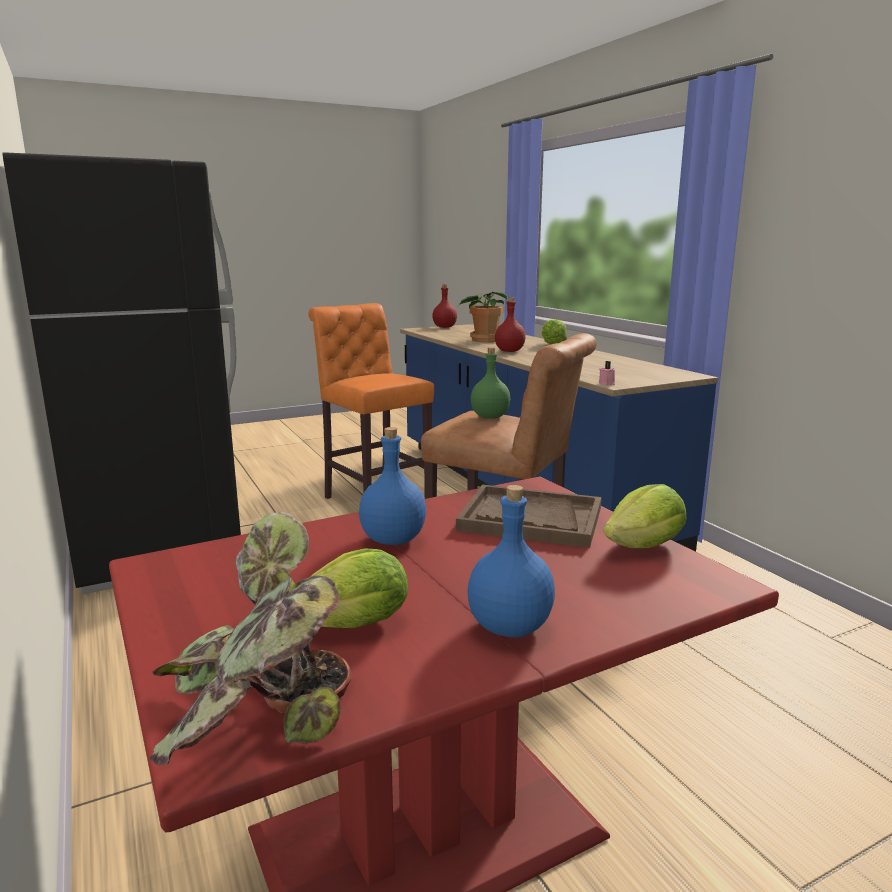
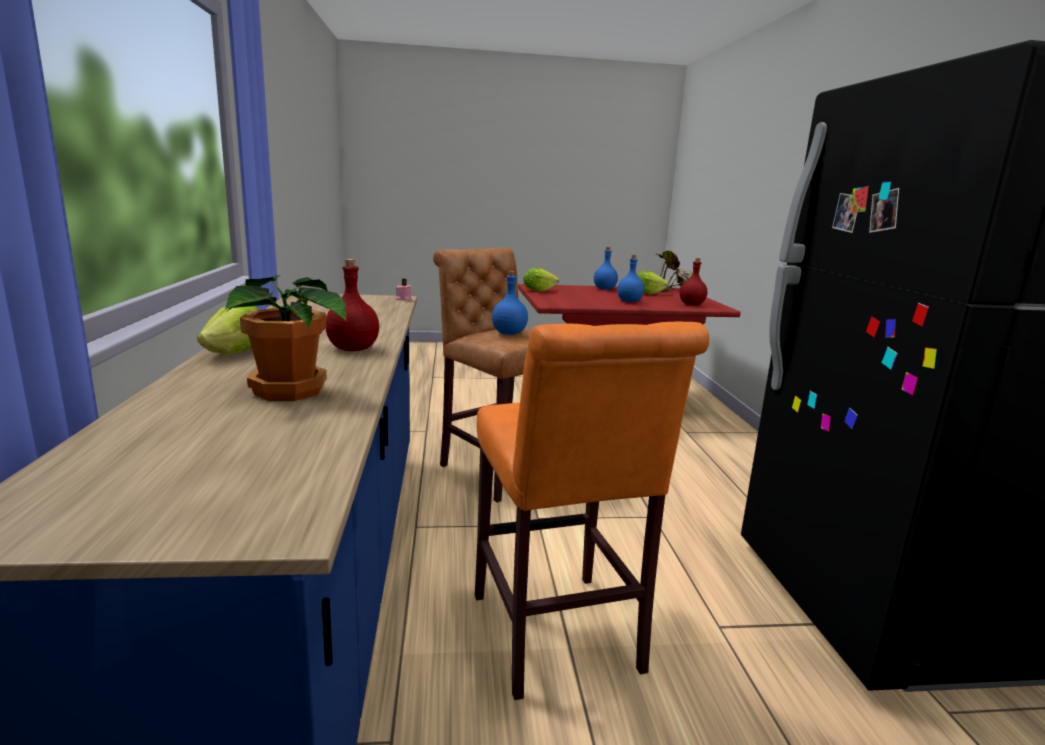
camera: 160 degrees left, 0 degrees up
red bottle [432,284,457,328] -> red bottle moved to [679,258,707,305]
brown tray [456,484,602,548] -> none
green bottle [471,347,510,418] -> blue bottle [492,271,528,335]

